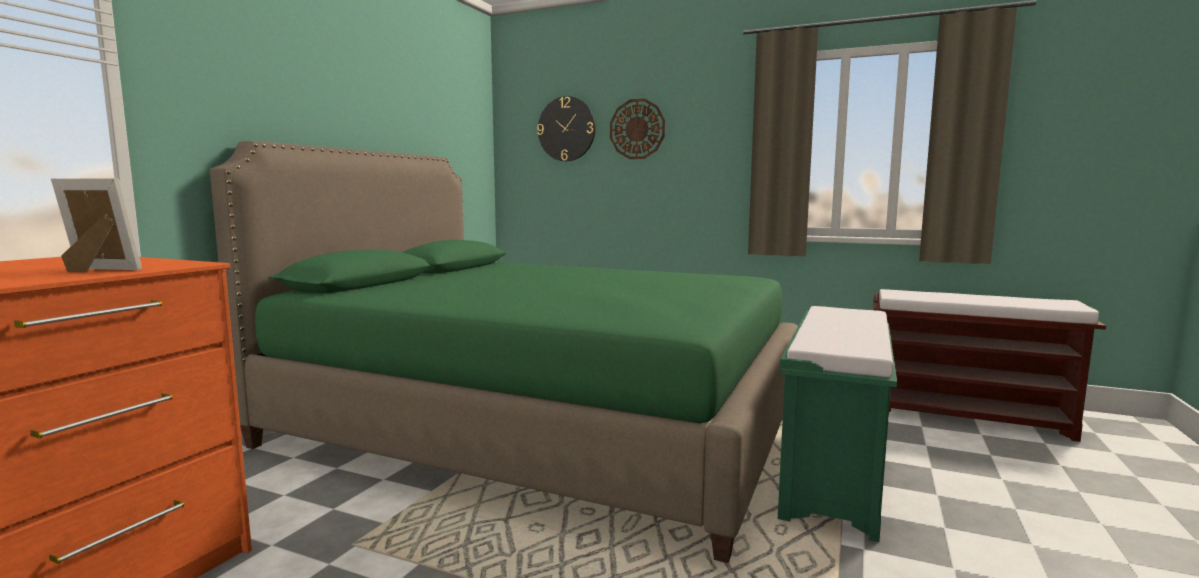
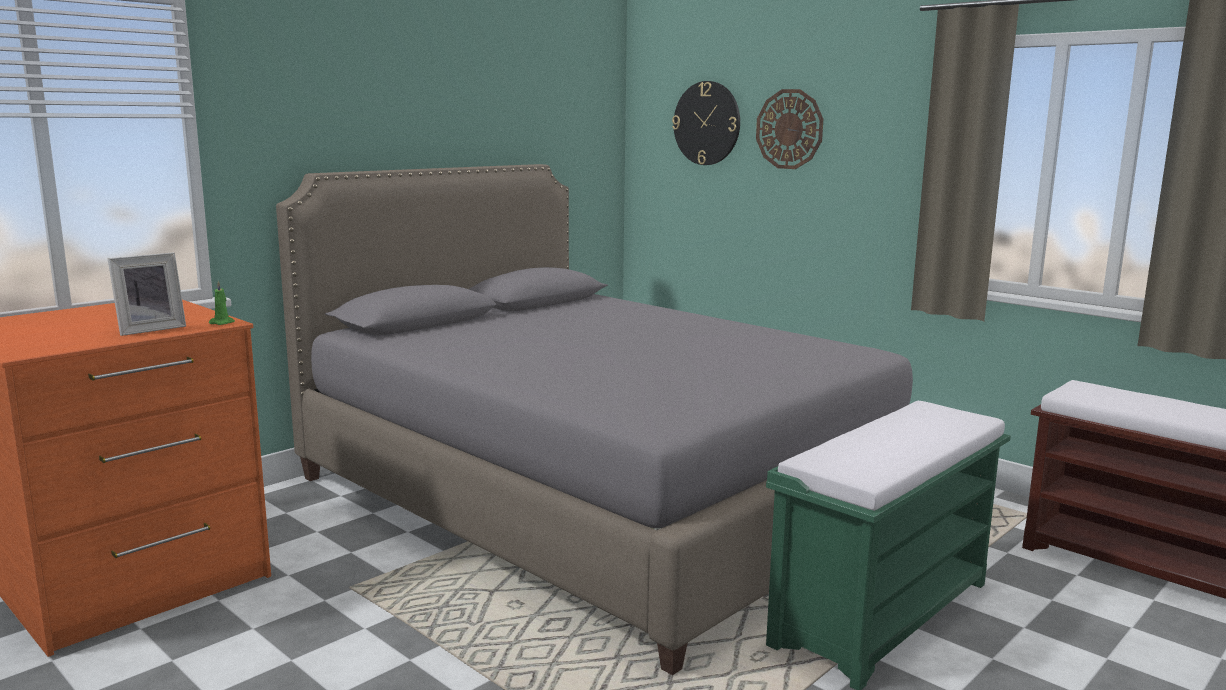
camera: 20 degrees right, 5 degrees up
picture frame [51,178,142,272] -> picture frame turned 105 degrees clockwise [107,252,186,336]
green bed [210,141,798,563] -> grey bed [276,164,913,675]
none -> green candle [209,280,235,325]

